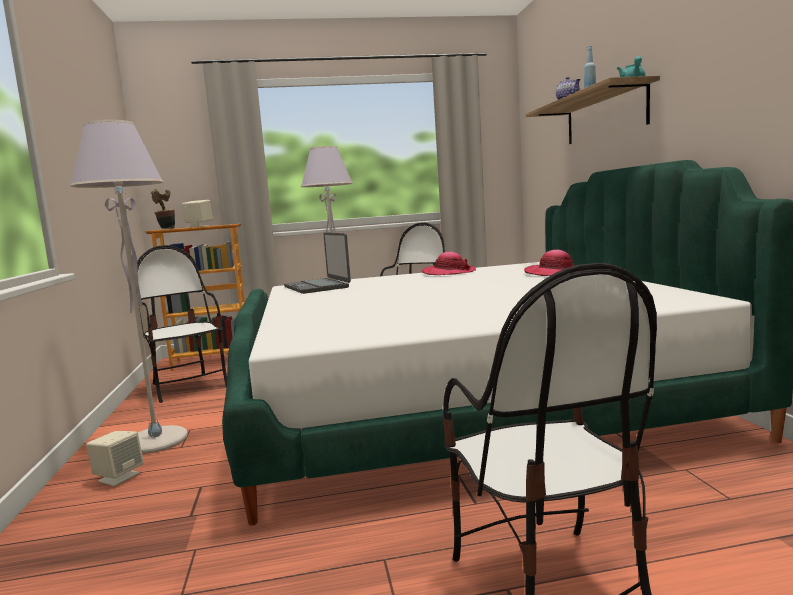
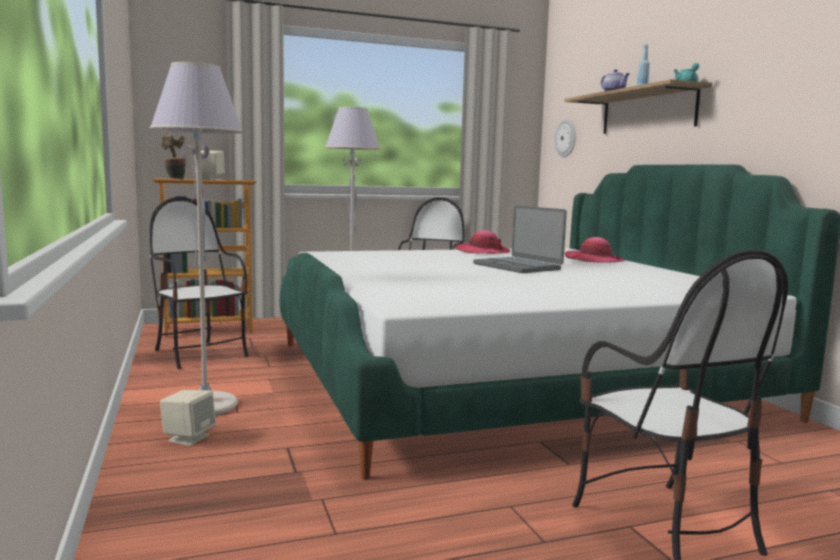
camera: 10 degrees left, 0 degrees up
laptop [284,233,351,294] -> laptop moved to [473,205,567,273]
none -> wall clock [555,119,576,157]

